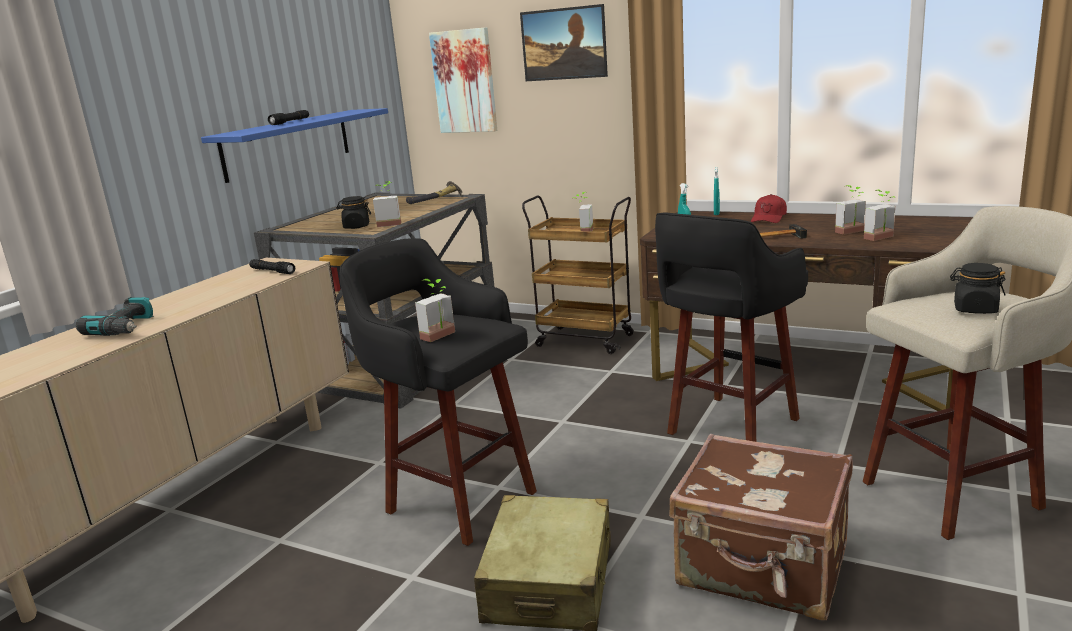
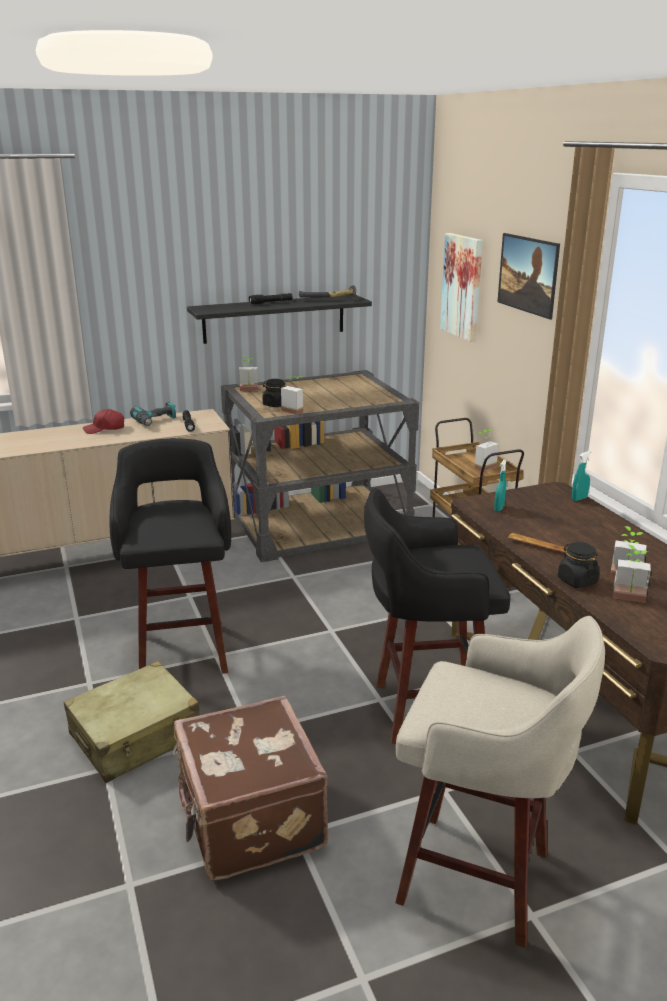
camera: 40 degrees right, 5 degrees up
power drill [76,297,153,336] -> power drill moved to [130,402,176,426]
blue shelf [201,108,388,183] -> black shelf [187,295,372,344]
hammer [406,181,462,204] -> hammer moved to [299,285,356,301]
potted plant [415,279,455,342] -> potted plant moved to [239,356,259,391]
red cap [751,194,787,223] -> red cap moved to [83,409,124,434]
black jar [950,263,1006,314] -> black jar moved to [558,542,599,588]

